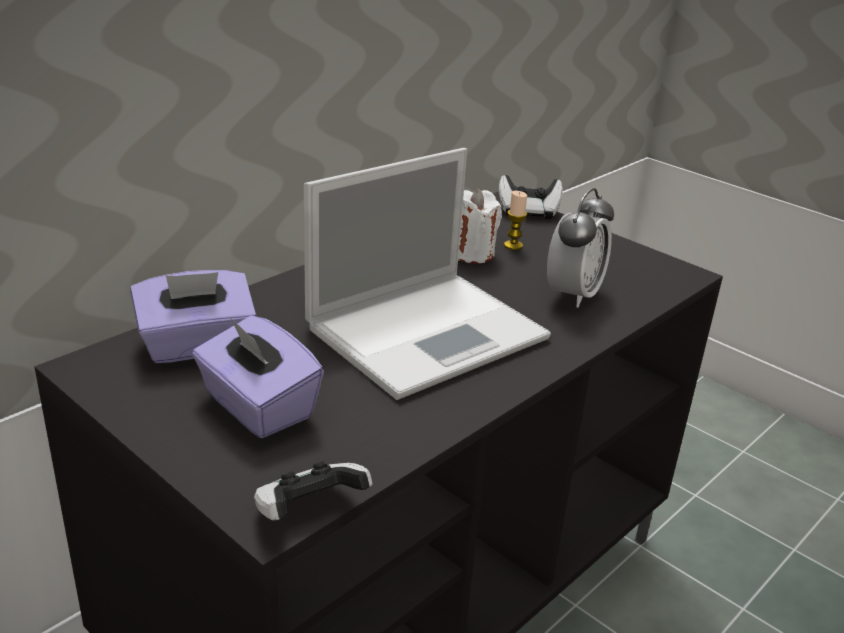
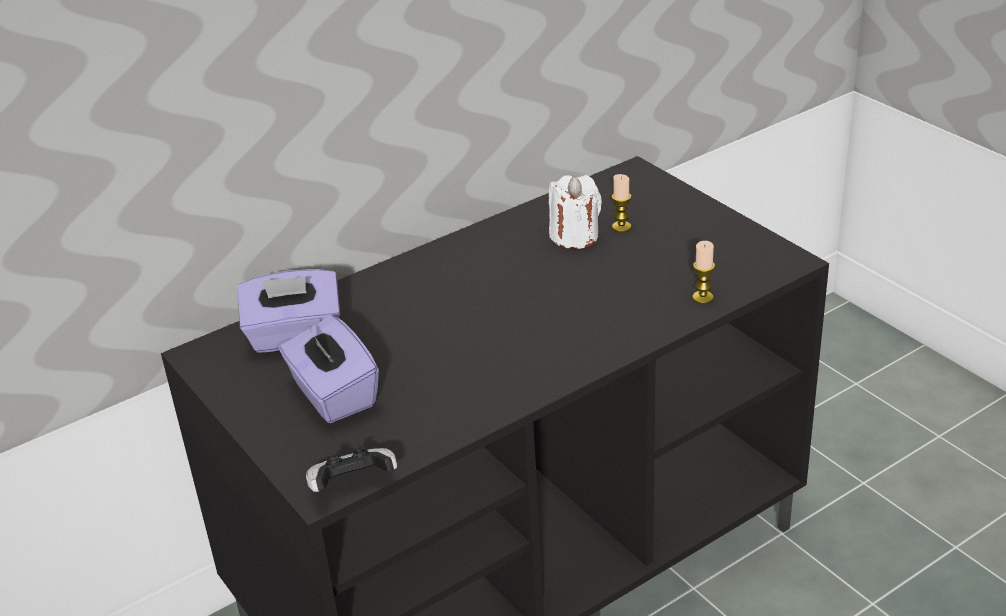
camera: 15 degrees right, 5 degrees up
laptop [304,148,551,400] -> none
game controller [499,175,563,220] -> none
alarm clock [547,188,614,308] -> none
none -> candle [692,241,715,304]

